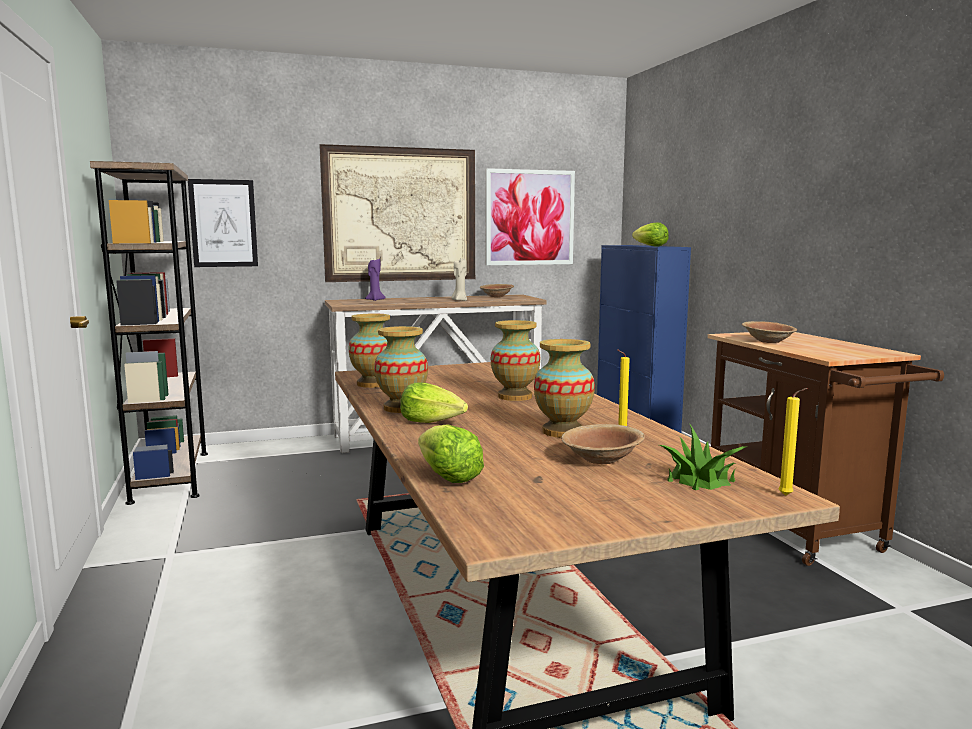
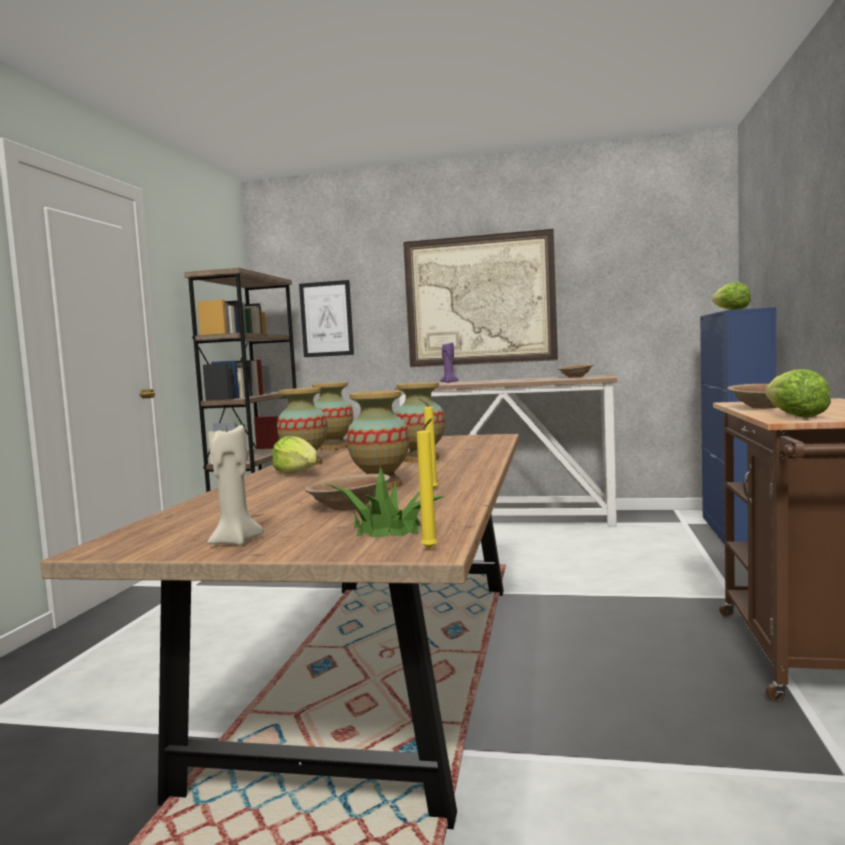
camera: 30 degrees right, 5 degrees down
lettuce [418,424,484,483] -> lettuce moved to [765,369,831,418]
beige candle [452,259,467,301] -> beige candle moved to [207,425,264,546]
picture [486,168,575,265] -> none

